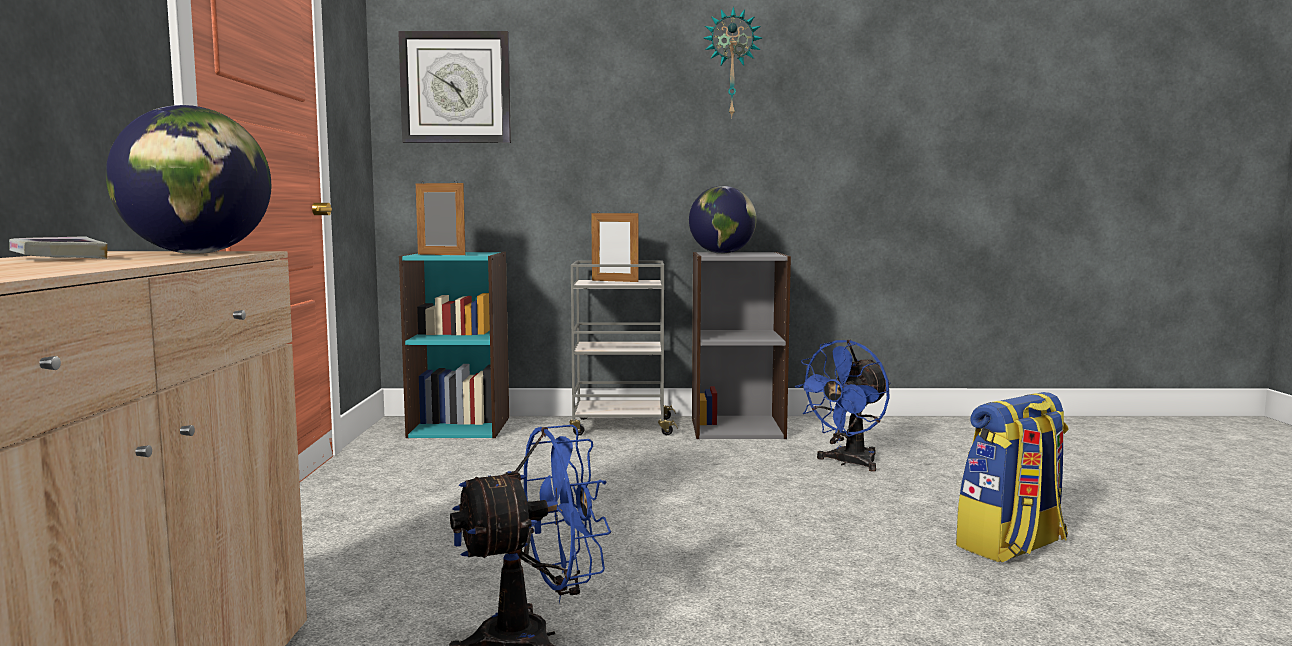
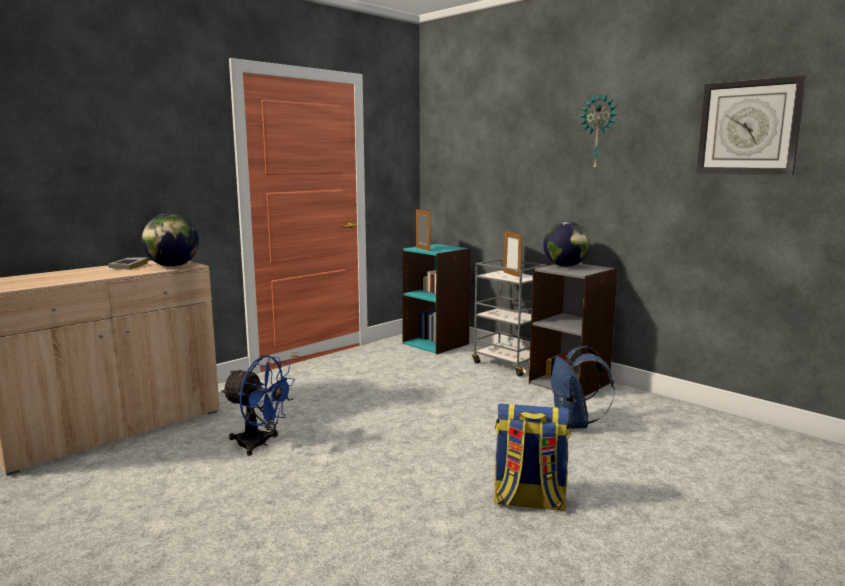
camera: 45 degrees right, 5 degrees up
wall clock [398,31,511,143] -> wall clock moved to [696,76,807,175]
blue fan [795,340,890,472] -> blue backpack [551,346,615,429]

